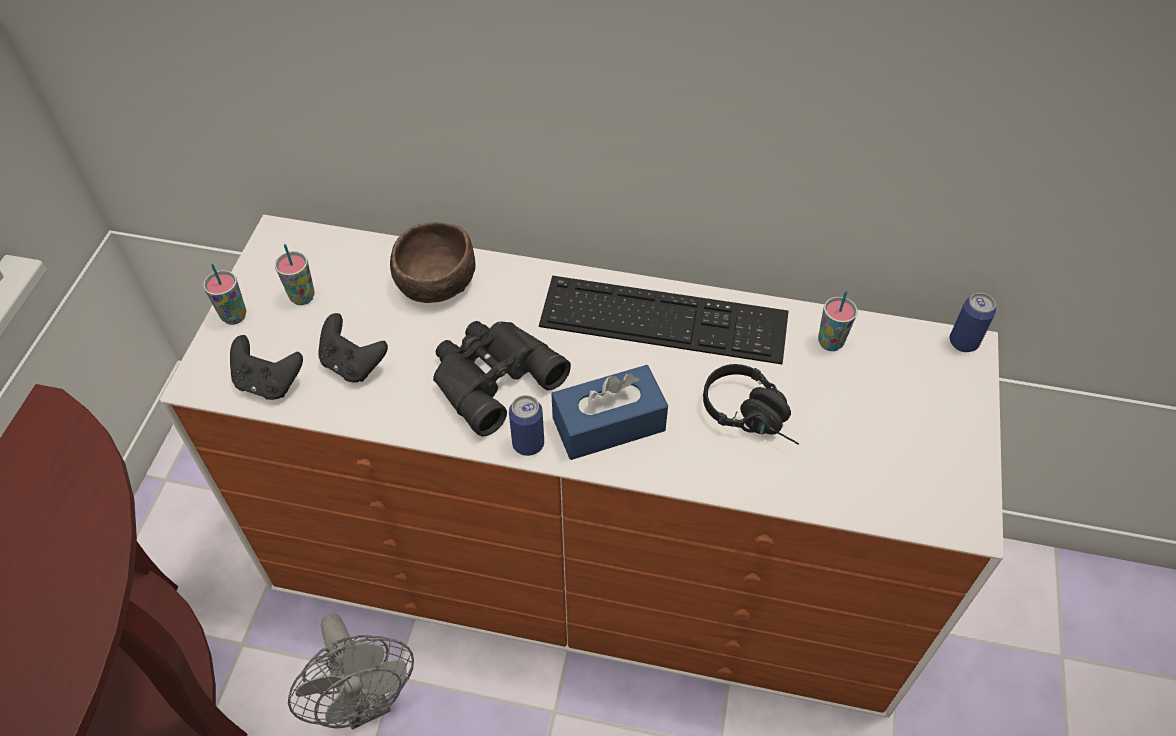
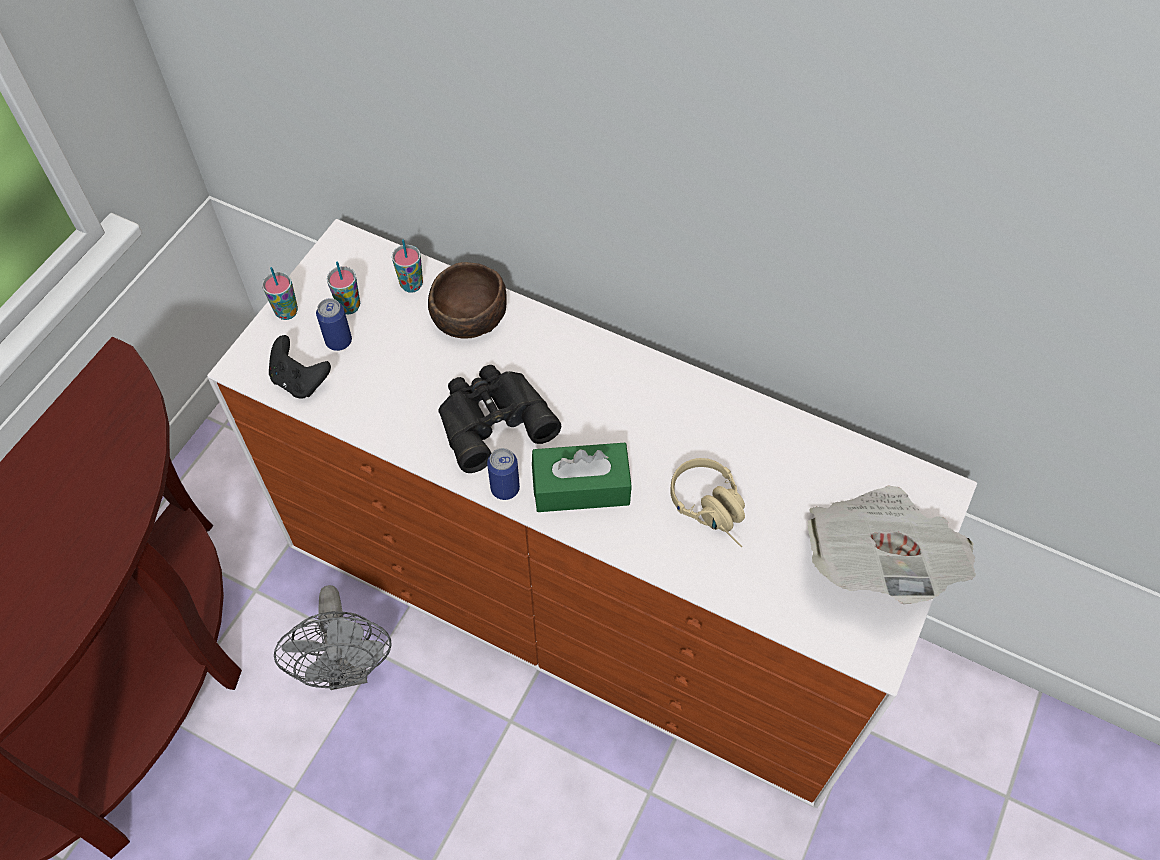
camera: 15 degrees right, 5 degrees up
black game controller [318,313,388,382] -> none
keyboard [539,276,789,364] -> none
blue tissue box [551,365,668,460] -> green tissue box [532,443,632,512]
black headphones [703,364,799,444] -> beige headphones [670,458,745,547]
cup [818,291,857,351] -> cup moved to [392,239,423,293]
can [950,293,996,352] -> can moved to [316,298,352,351]
none -> newspaper [808,486,976,604]

